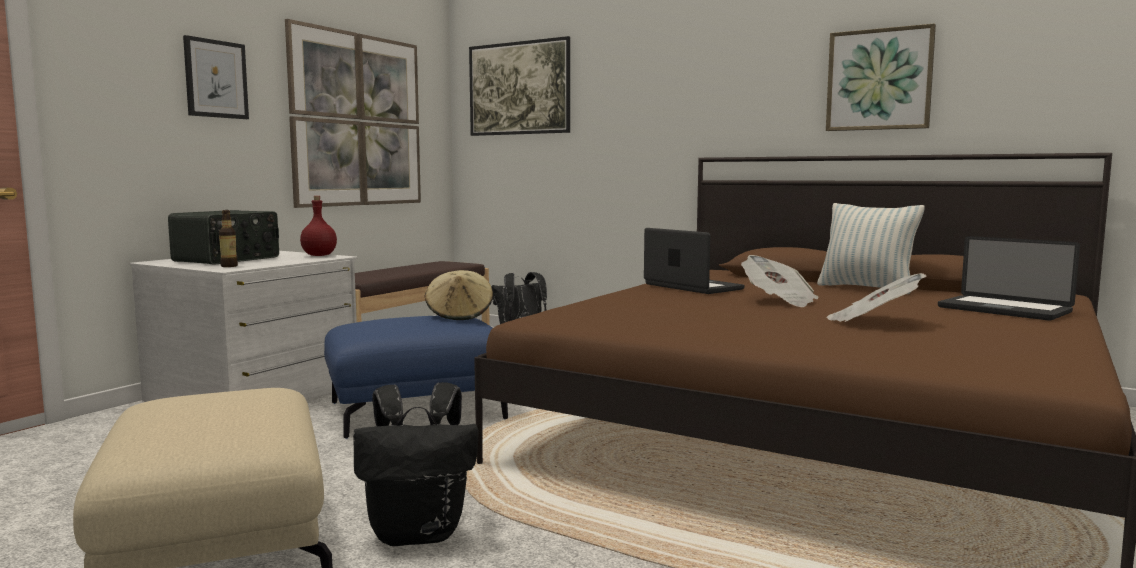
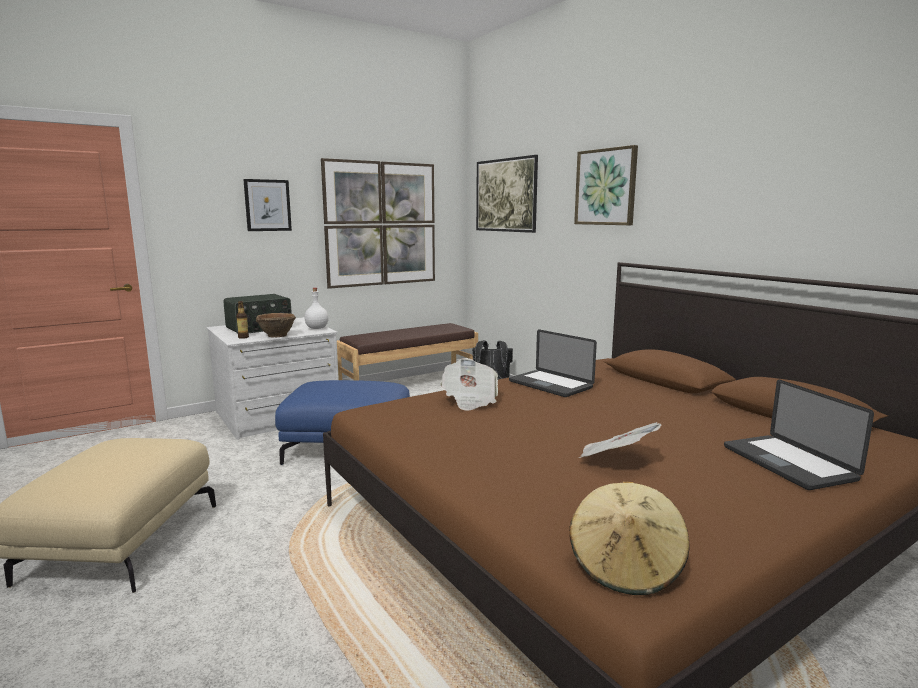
camera: 25 degrees right, 5 degrees up
red bottle [300,196,337,256] -> white bottle [304,288,329,329]
black backpack [353,382,479,546] -> none
beige hat [425,270,493,320] -> beige hat moved to [569,481,689,595]
laptop [644,228,744,294] -> laptop turned 150 degrees clockwise [509,329,597,397]
newspaper [741,255,819,307] -> newspaper moved to [440,358,498,411]
pillow [817,203,925,294] -> none
picture [826,23,936,131] -> picture moved to [574,145,638,225]
none -> brown bowl [256,313,296,337]

